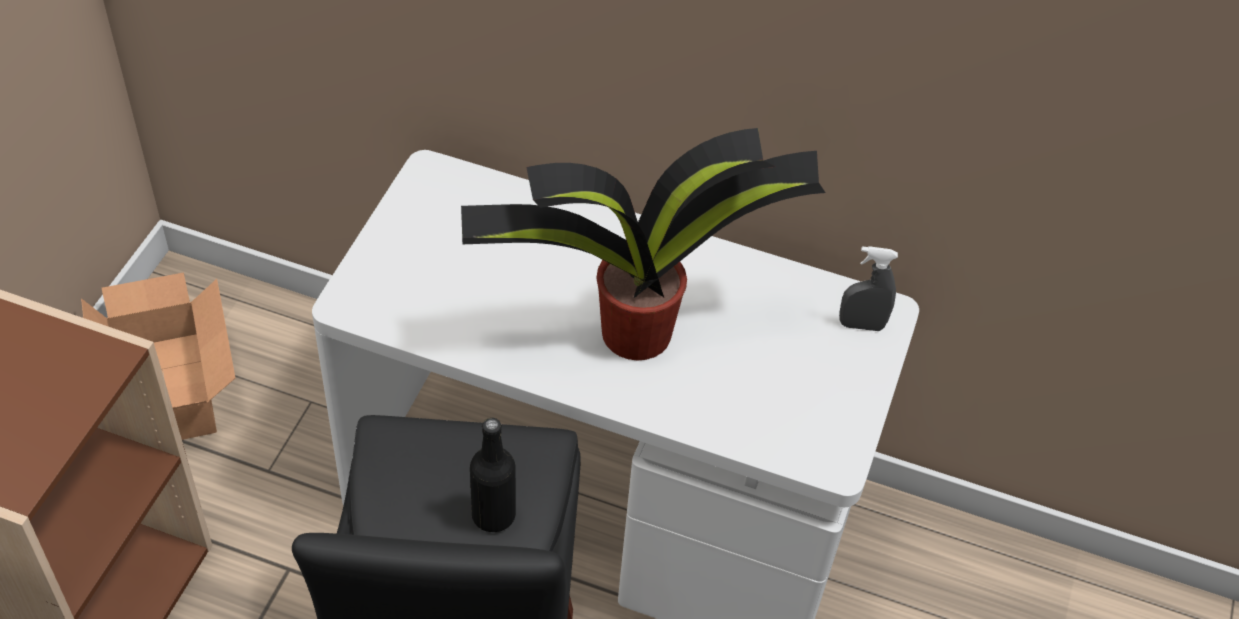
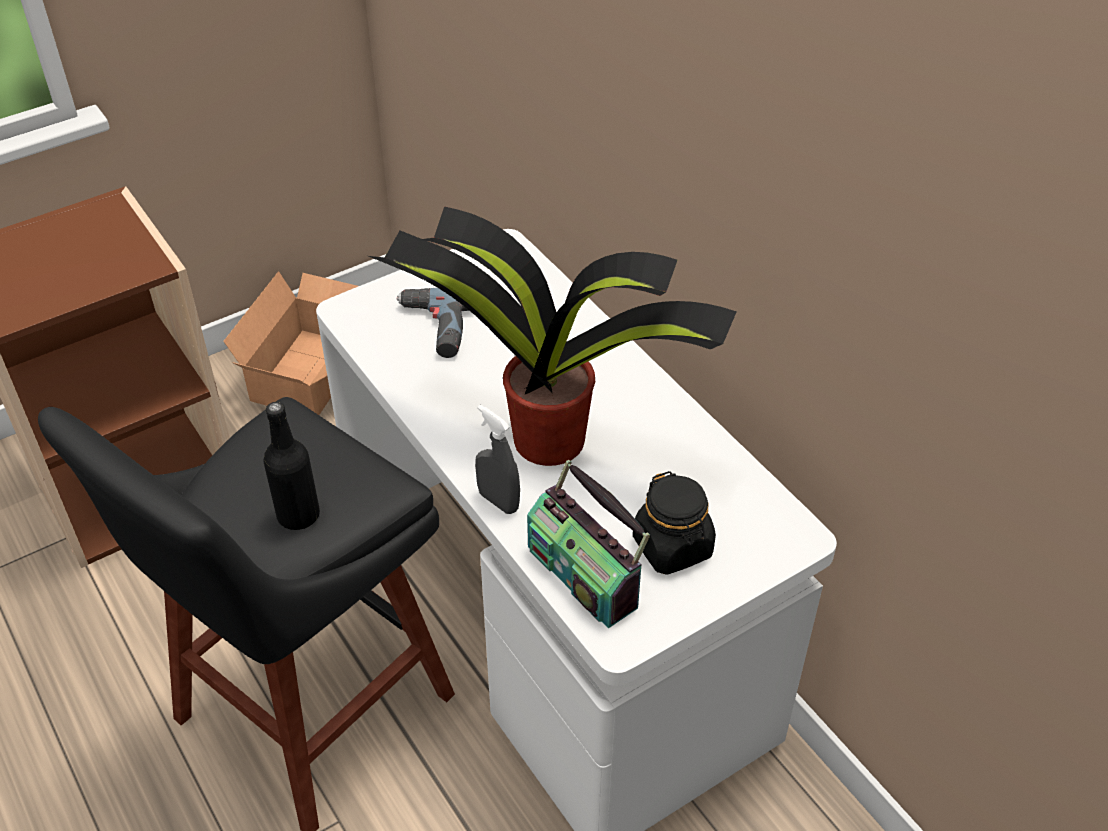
camera: 40 degrees right, 5 degrees down
grey spray bottle [839,246,898,331] -> grey spray bottle moved to [475,405,520,514]
none -> power drill [397,288,469,358]
none -> radio [527,460,650,628]
none -> black jar [633,471,716,575]

